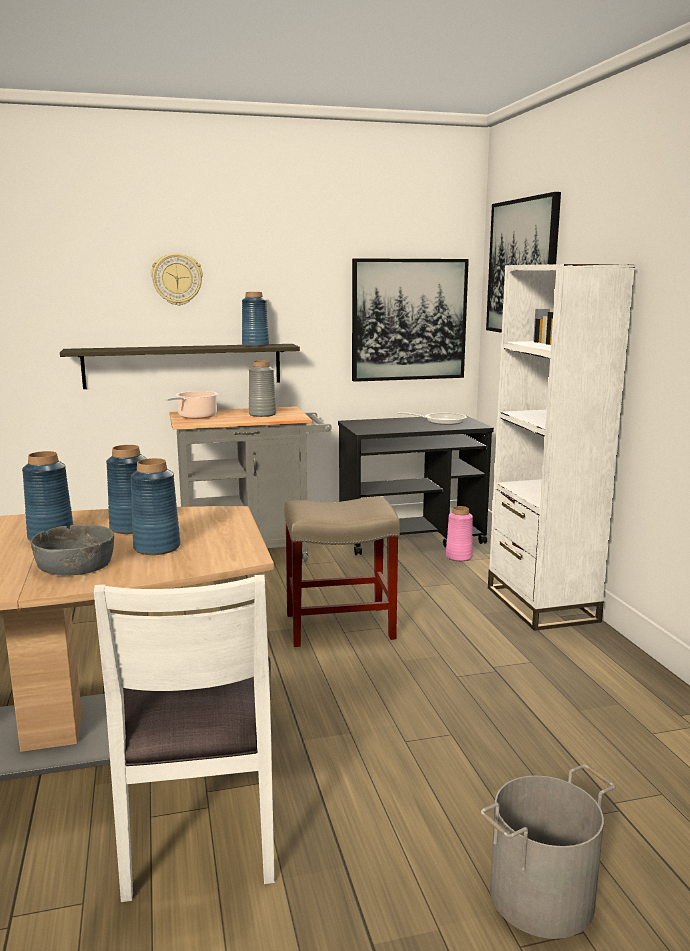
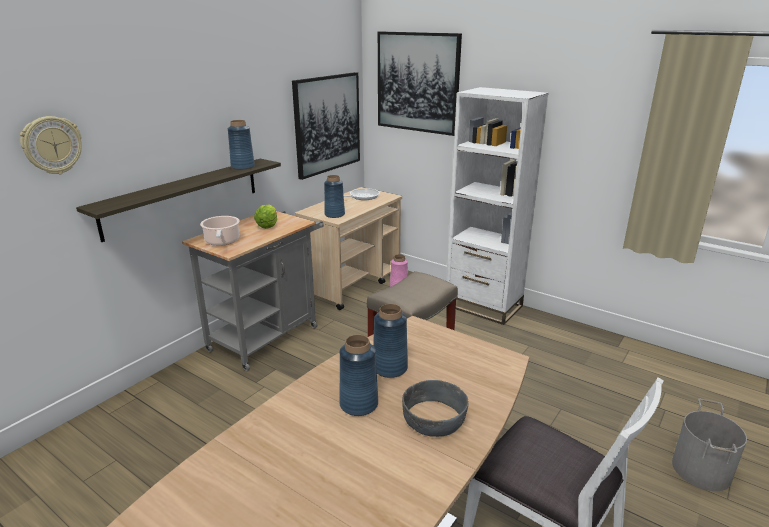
camera: 40 degrees left, 10 degrees up
blue vase [131,458,181,555] -> blue vase moved to [324,175,345,218]
wall clock [151,253,203,306] -> wall clock moved to [20,116,82,174]
grey vase [249,360,276,417] -> lettuce [254,205,277,229]
black cart [338,415,494,555] -> beige cart [295,187,402,310]

